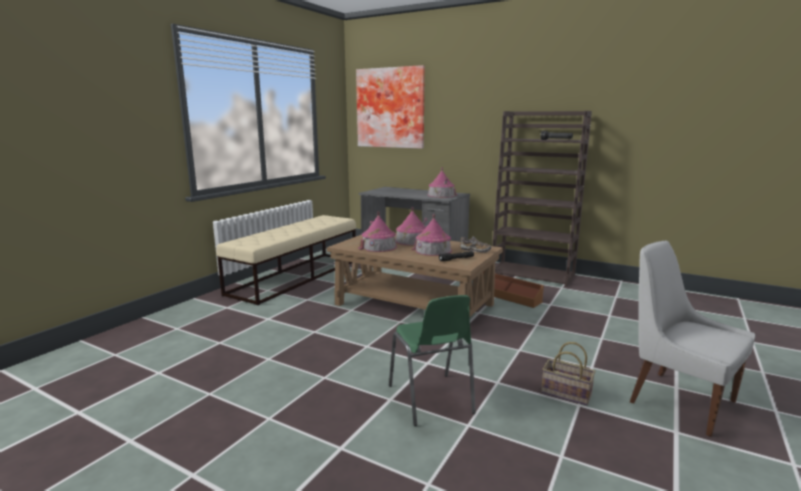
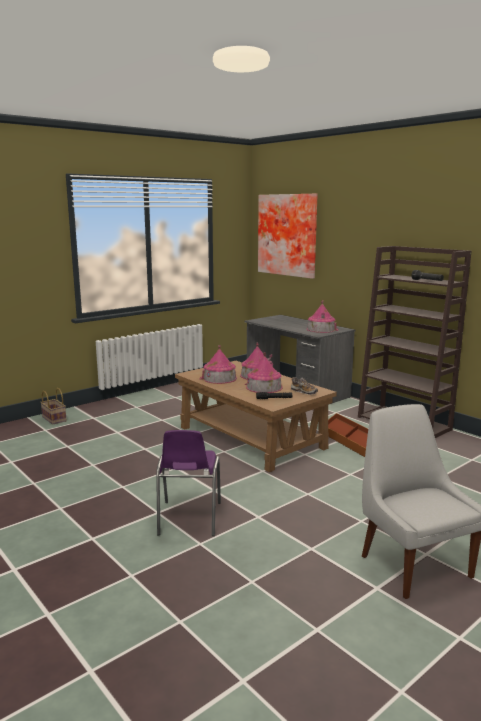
camera: 20 degrees right, 0 degrees up
beige bench [216,215,356,305] -> none
green chair [389,295,476,426] -> purple chair [156,430,221,536]
basket [541,342,595,406] -> basket moved to [40,388,67,425]

